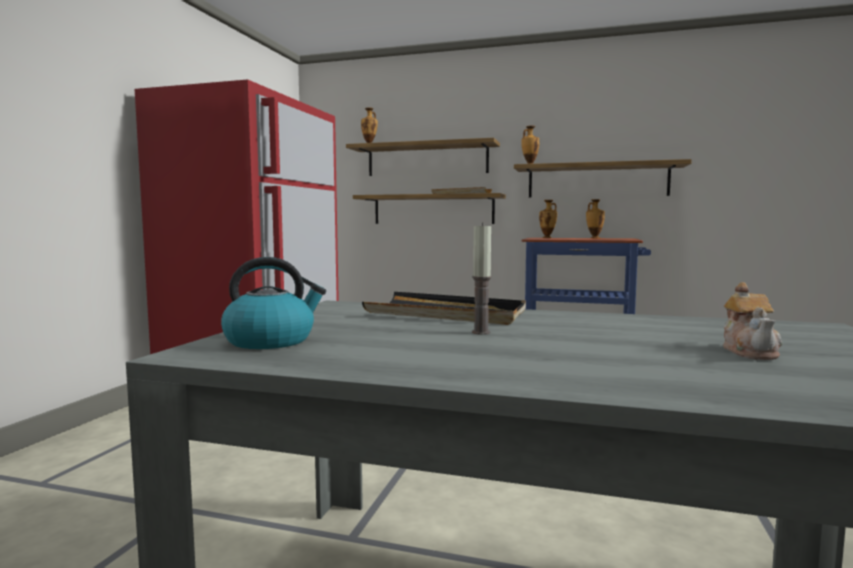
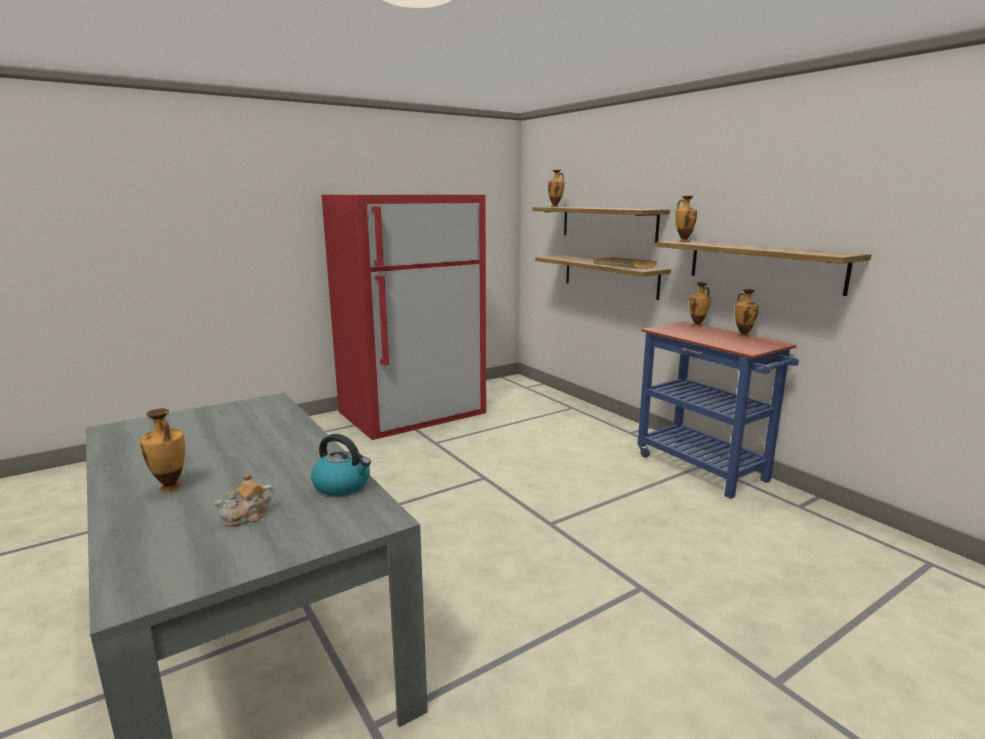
camera: 40 degrees right, 10 degrees up
kettle [221,257,326,349] -> kettle moved to [311,434,371,496]
black tray [362,292,526,325] -> none
candle [472,222,492,335] -> none
none -> vase [140,408,185,493]

